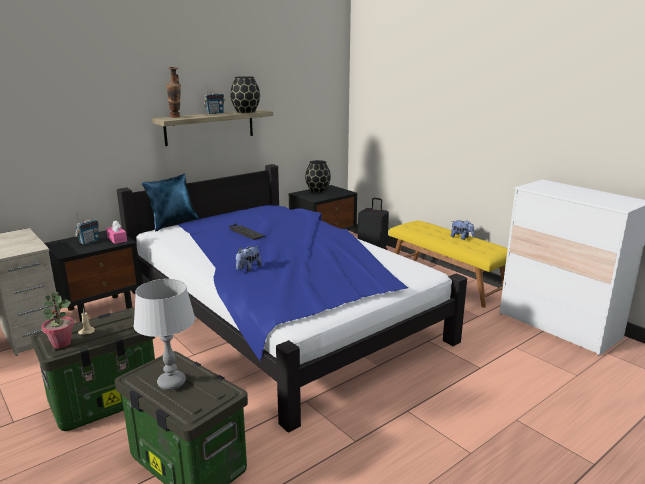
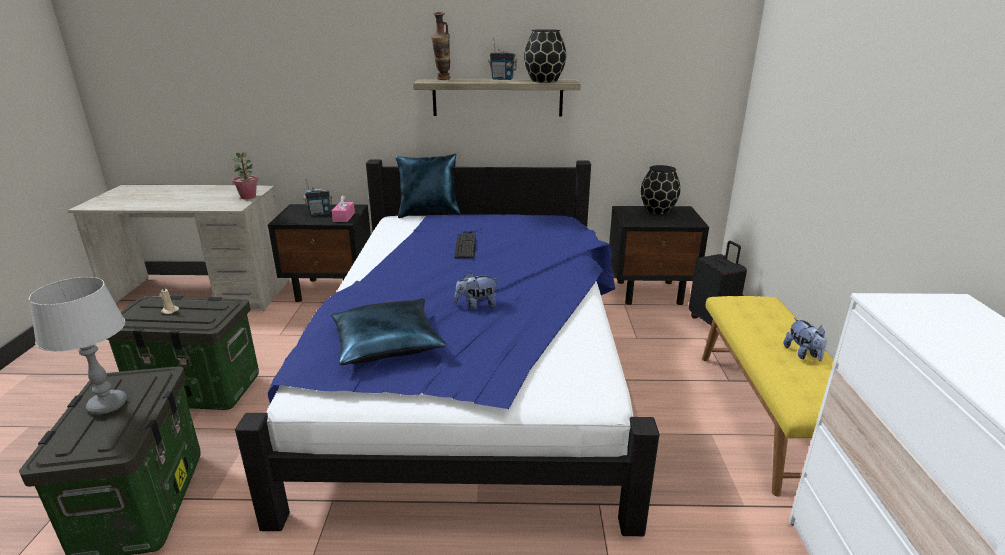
camera: 40 degrees right, 5 degrees up
potted plant [42,292,74,348] -> potted plant moved to [232,152,258,199]
plush toy [236,246,262,272] -> plush toy moved to [454,273,499,310]
none -> blue pillow [331,298,447,365]

